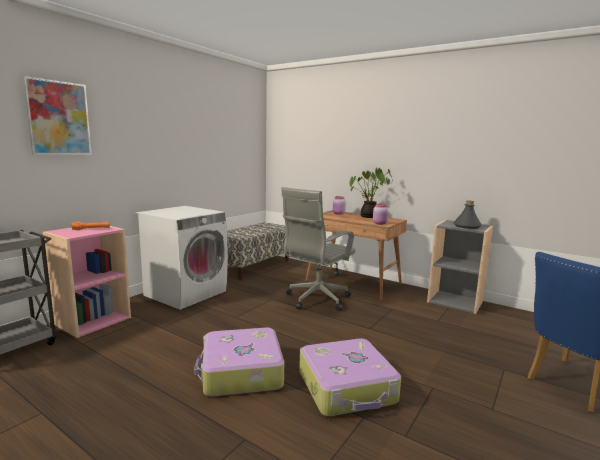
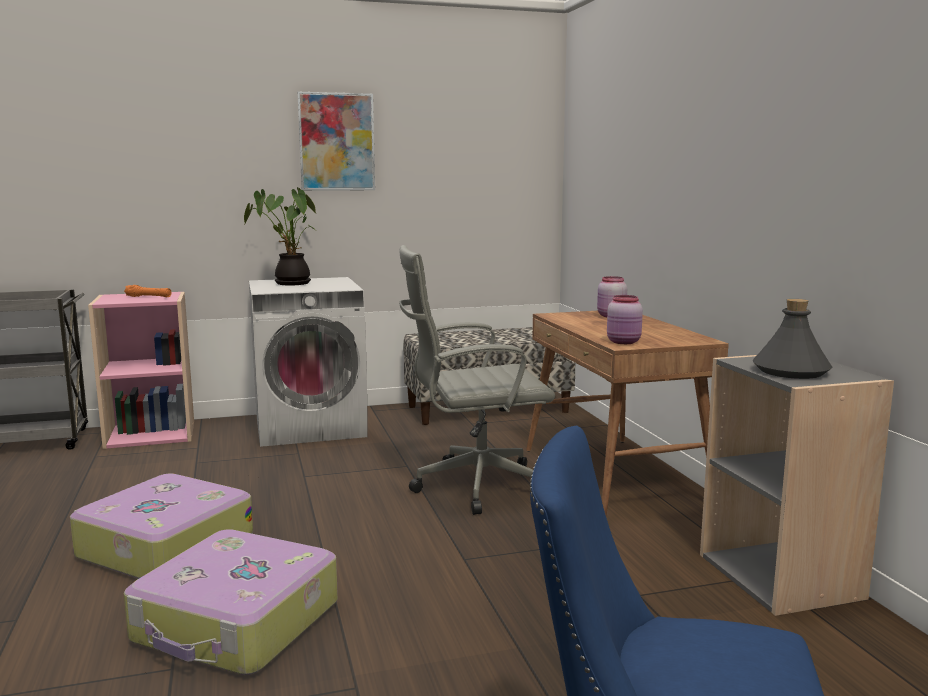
camera: 40 degrees right, 0 degrees up
picture [23,76,92,155] -> picture moved to [297,92,375,191]
potted plant [349,167,393,218] -> potted plant moved to [244,187,316,286]

